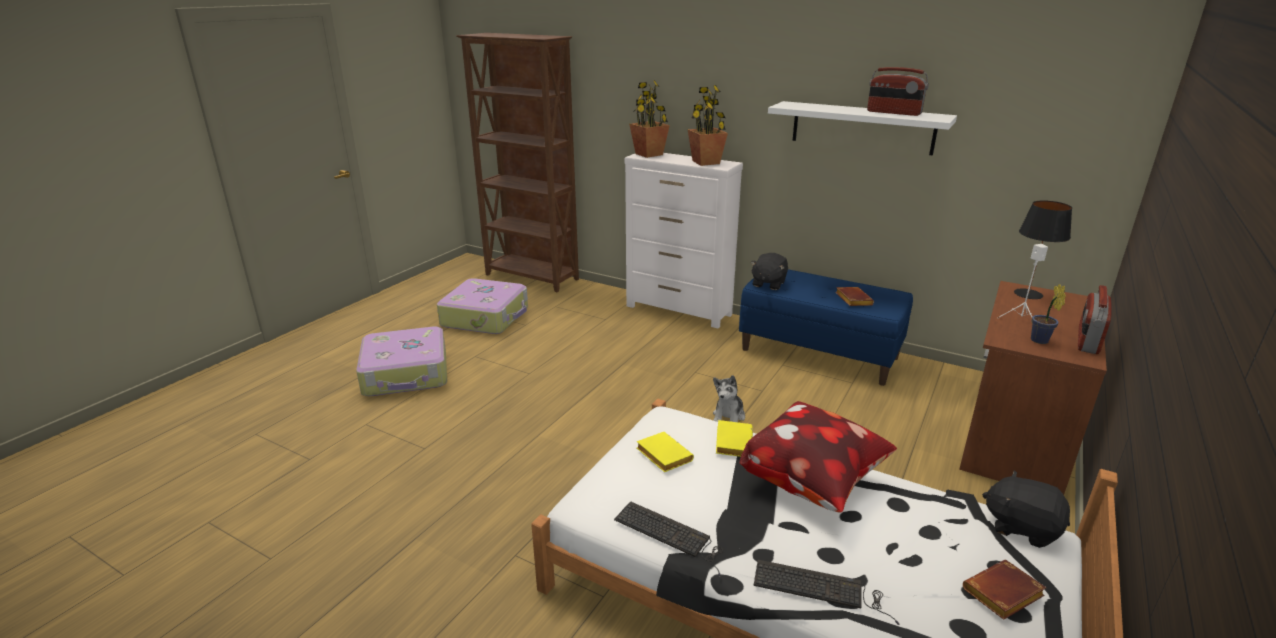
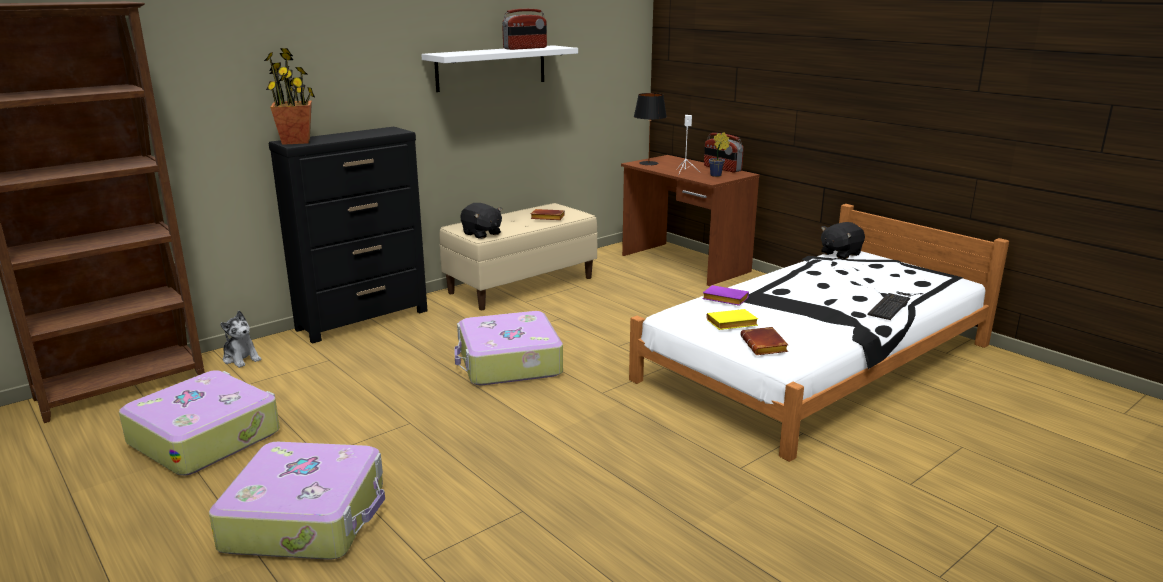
camera: 70 degrees left, 5 degrees down
keyboard [614,501,723,577] -> none
white dresser [625,153,743,328] -> black dresser [269,127,427,343]
potted plant [687,85,728,166] -> none
plush toy [713,375,745,422] -> plush toy moved to [220,311,261,368]
yellow book [716,420,753,457] -> purple book [702,285,749,306]
blue bench [739,269,913,386] -> beige bench [439,203,597,310]
pillow [740,401,897,513] -> none
brown book [963,560,1047,620] -> brown book moved to [740,327,788,355]
none -> suitcase [454,311,563,385]

